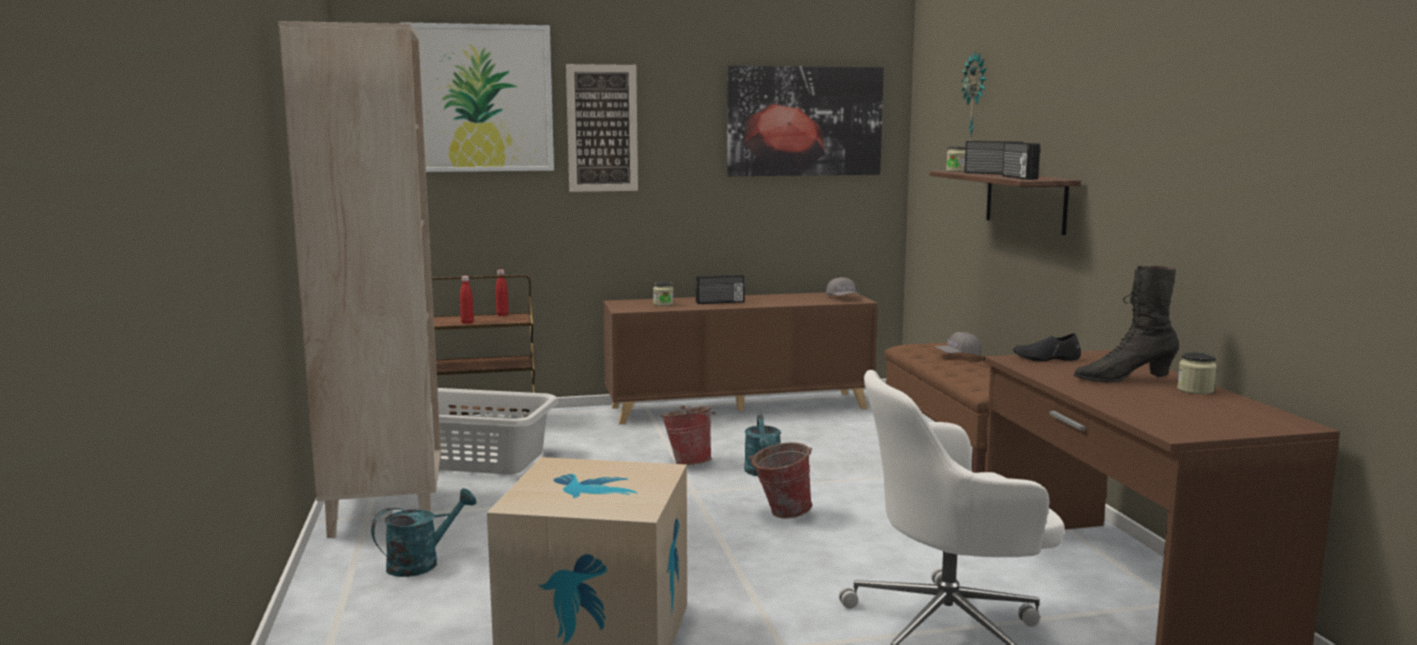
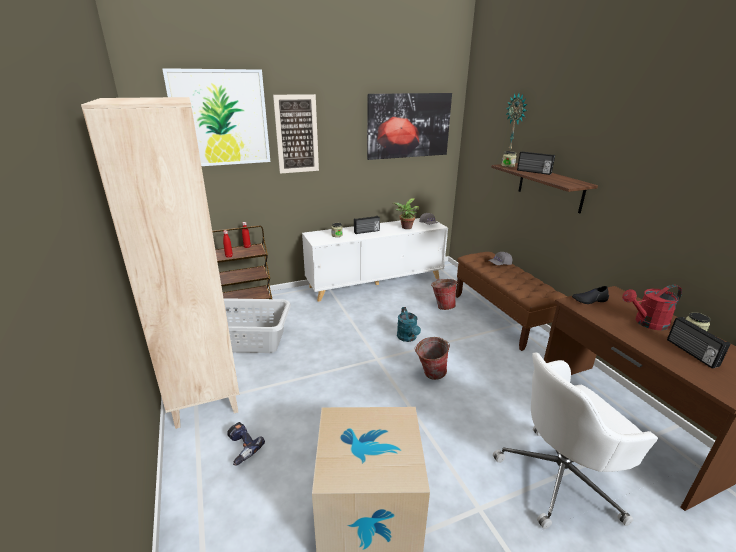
camera: 10 degrees left, 15 degrees up
turquoise watering can [371,488,477,577] -> power drill [227,422,265,465]
brown cabinet [603,292,878,424] -> white cabinet [302,218,448,302]
bucket [661,405,716,465] -> bucket moved to [431,278,459,310]
radio [1002,142,1040,180] -> radio moved to [667,317,731,369]
black boot [1073,266,1179,383] -> red watering can [622,285,682,330]
none -> potted plant [393,198,419,229]

